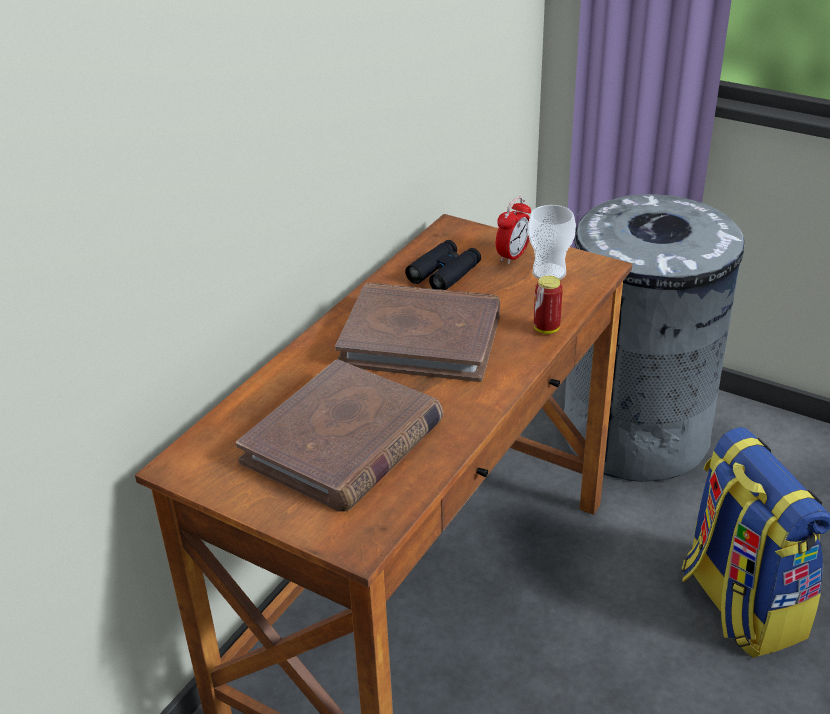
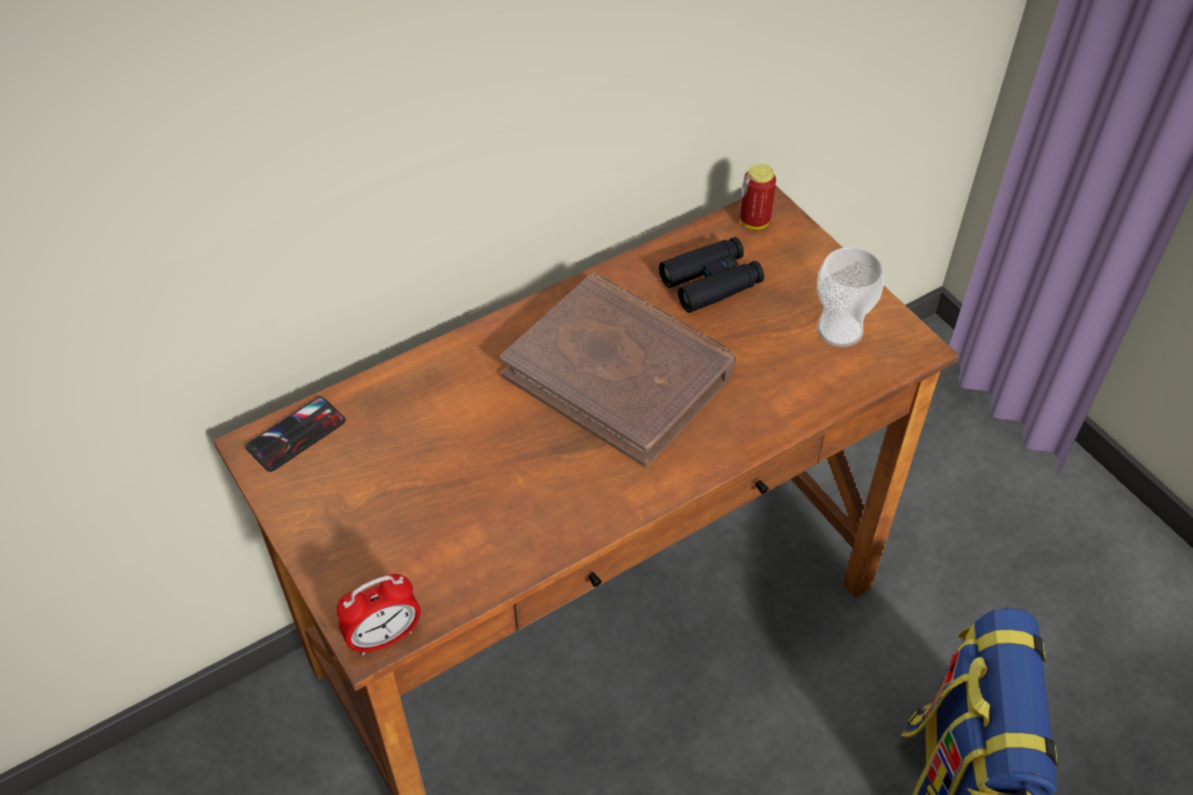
camera: 25 degrees right, 15 degrees up
brown book [236,359,443,512] -> none
alarm clock [496,197,531,265] -> alarm clock moved to [337,574,421,656]
can [534,276,563,334] -> can moved to [740,164,776,230]
grey trash can [564,194,744,482] -> none
none -> phone [246,396,345,472]

